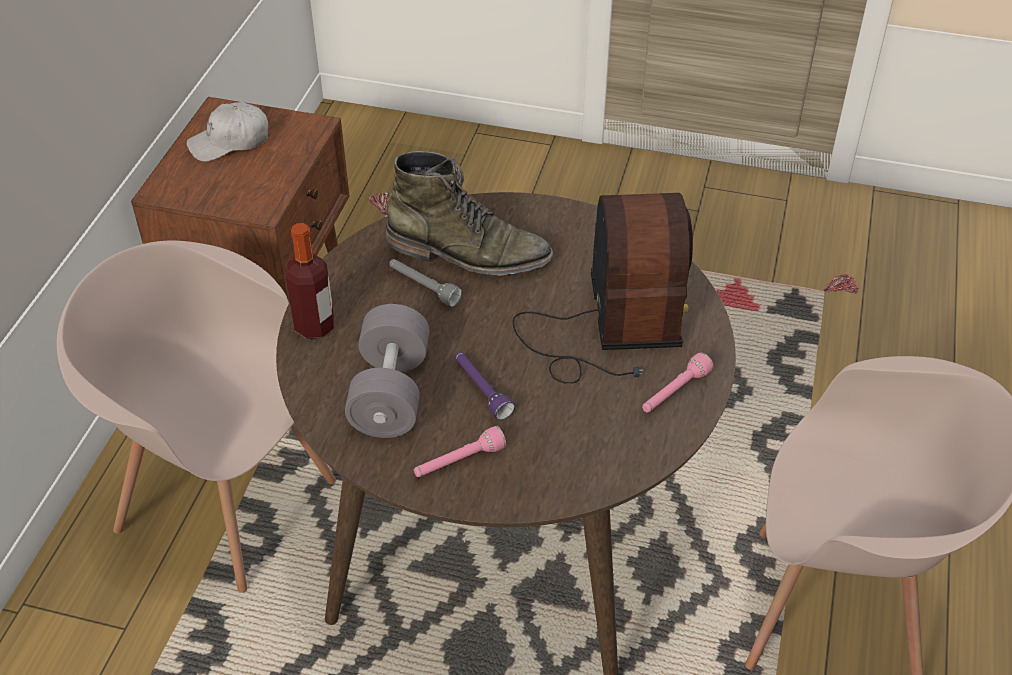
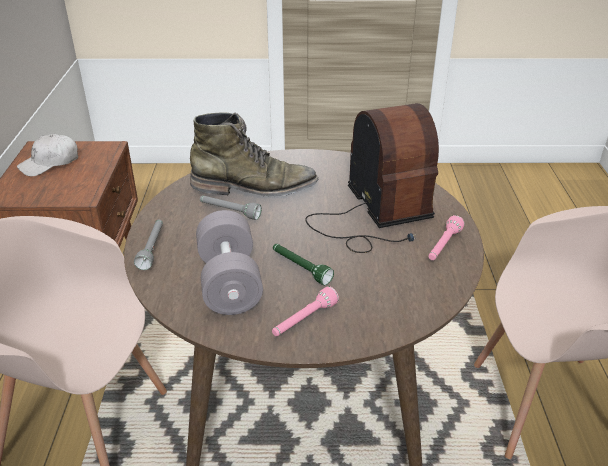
camera: 15 degrees left, 10 degrees down
bottle [286,223,334,339] -> grey flashlight [134,220,163,270]
purple flashlight [455,351,515,420] -> green flashlight [273,244,334,285]

